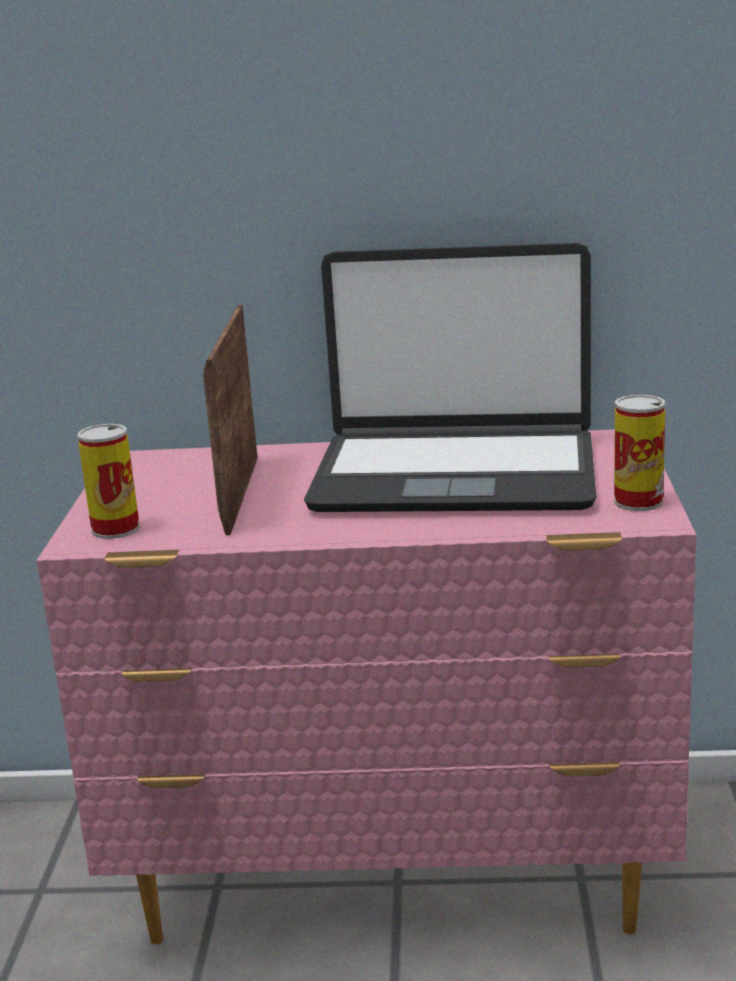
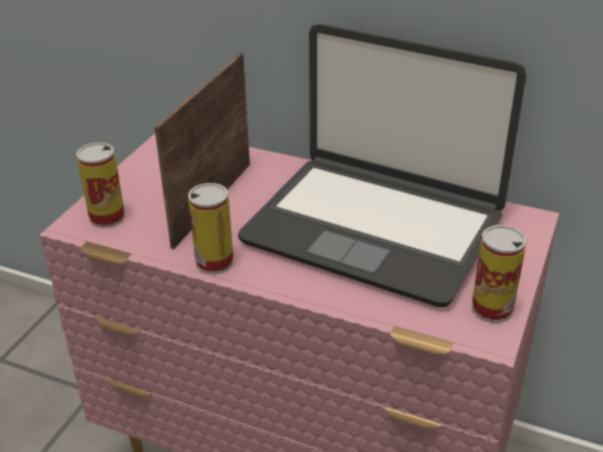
camera: 20 degrees right, 15 degrees up
none -> can [188,183,234,274]

